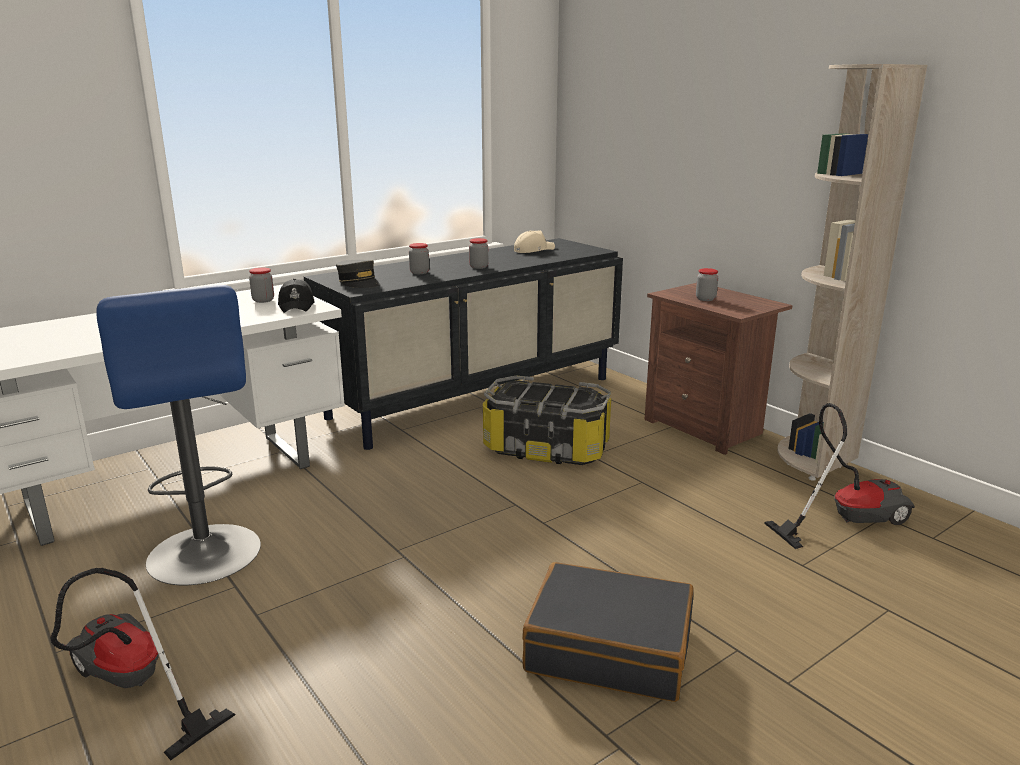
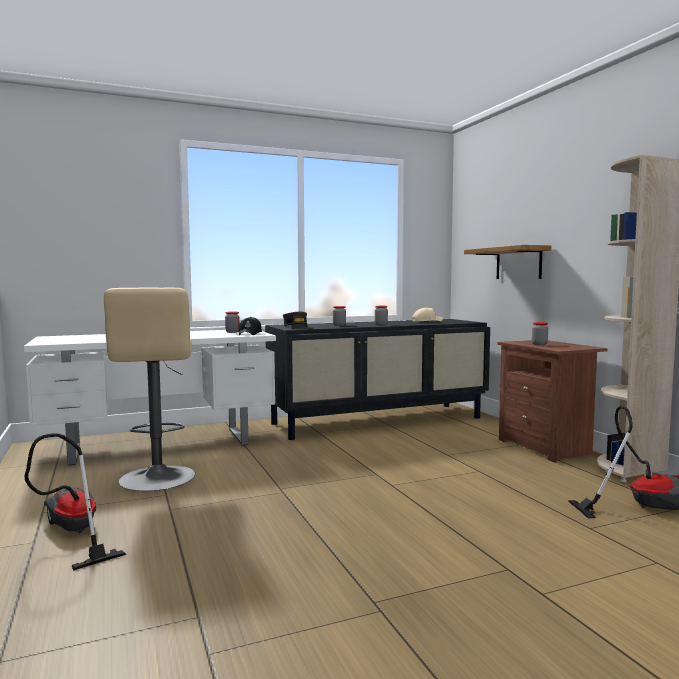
camera: 15 degrees right, 15 degrees down
blue stool [96,285,261,585] -> beige stool [104,288,195,491]
storage box [483,376,611,465] -> none
black suitcase [522,562,693,702] -> none
none -> shelf [464,245,551,279]

